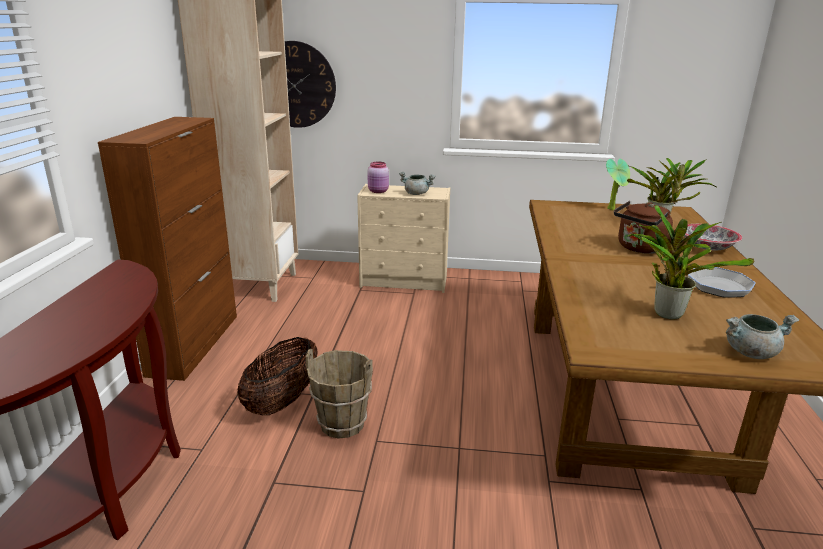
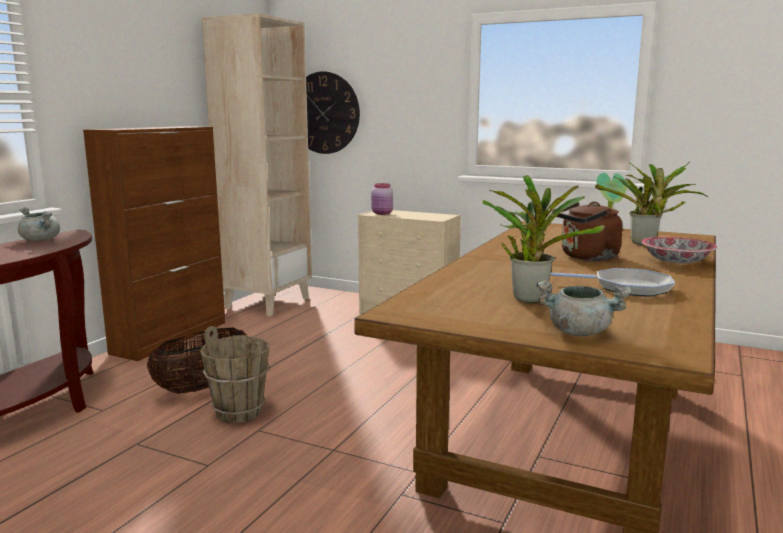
camera: 20 degrees right, 10 degrees down
grey cooking pot [399,172,435,195] -> grey cooking pot moved to [18,207,60,241]

